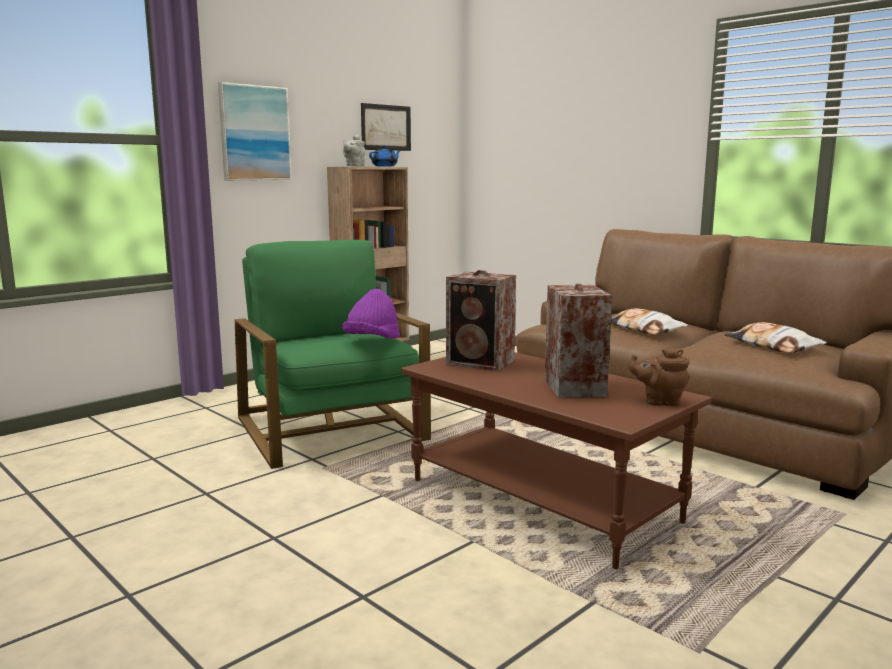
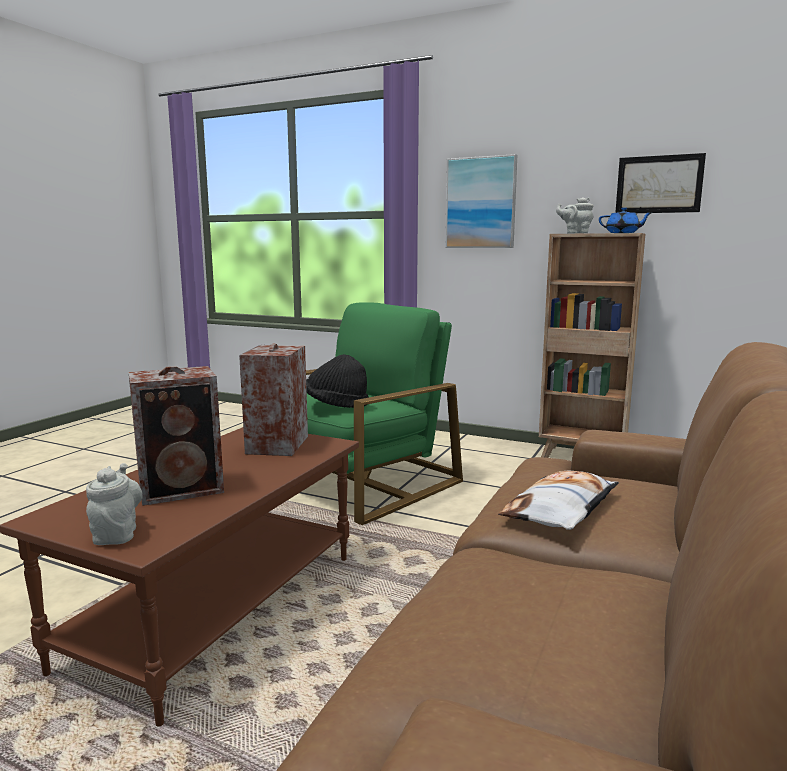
camera: 70 degrees right, 0 degrees up
purple hat [342,289,400,338] -> black hat [306,354,369,408]
brown teapot [628,348,689,406] -> grey teapot [86,463,142,545]
pillow [724,322,827,353] -> none

